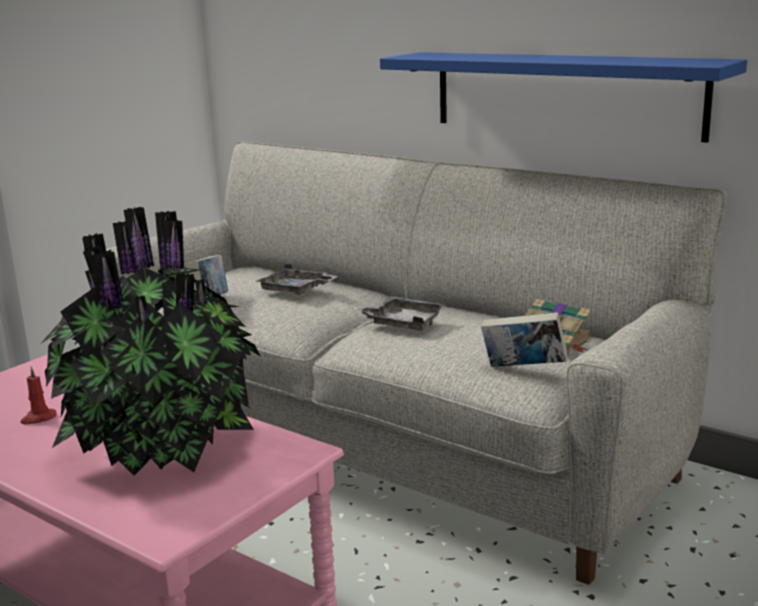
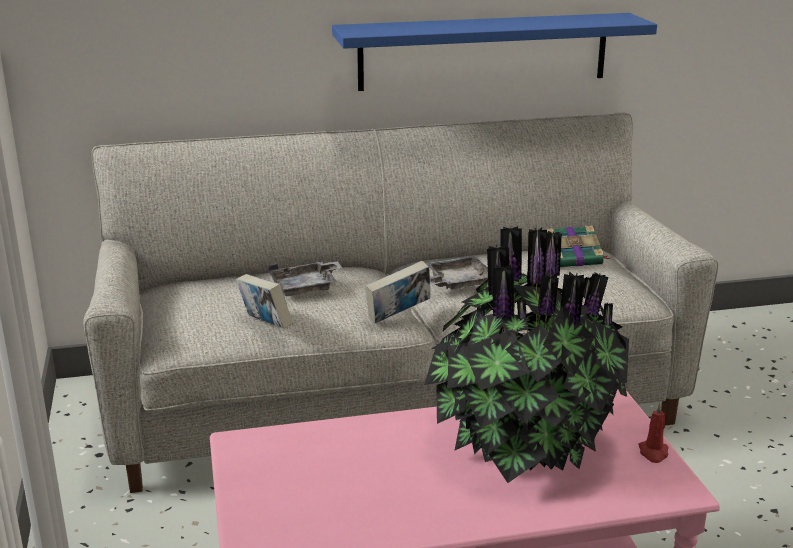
camera: 50 degrees left, 5 degrees up
red candle [20,367,57,424] -> red candle moved to [638,402,668,463]
book [481,312,567,367] -> book moved to [365,261,431,323]

